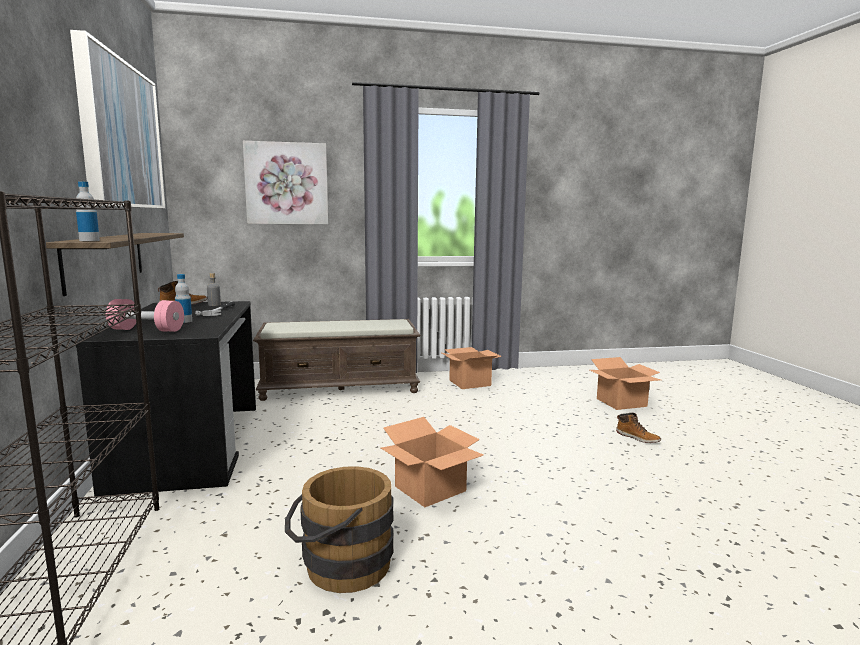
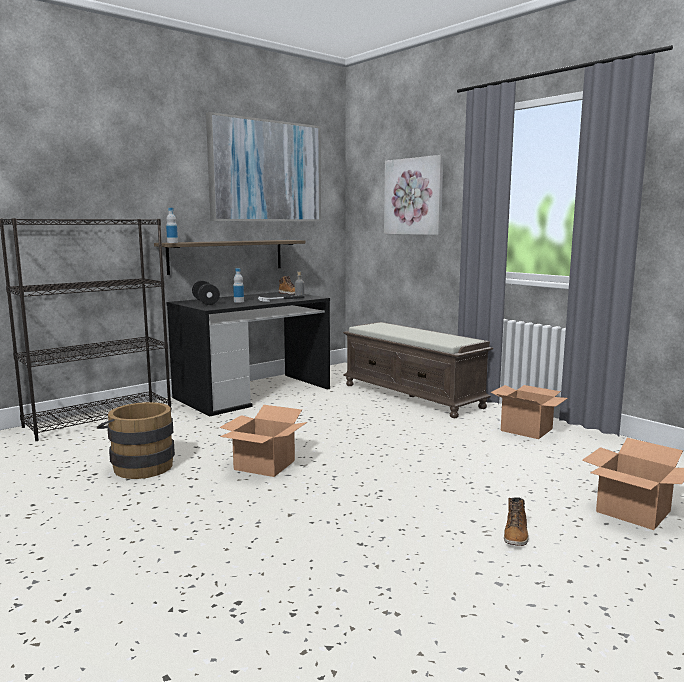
camera: 60 degrees right, 0 degrees up
pink dumbbell [106,299,184,332] -> black dumbbell [192,281,220,305]

